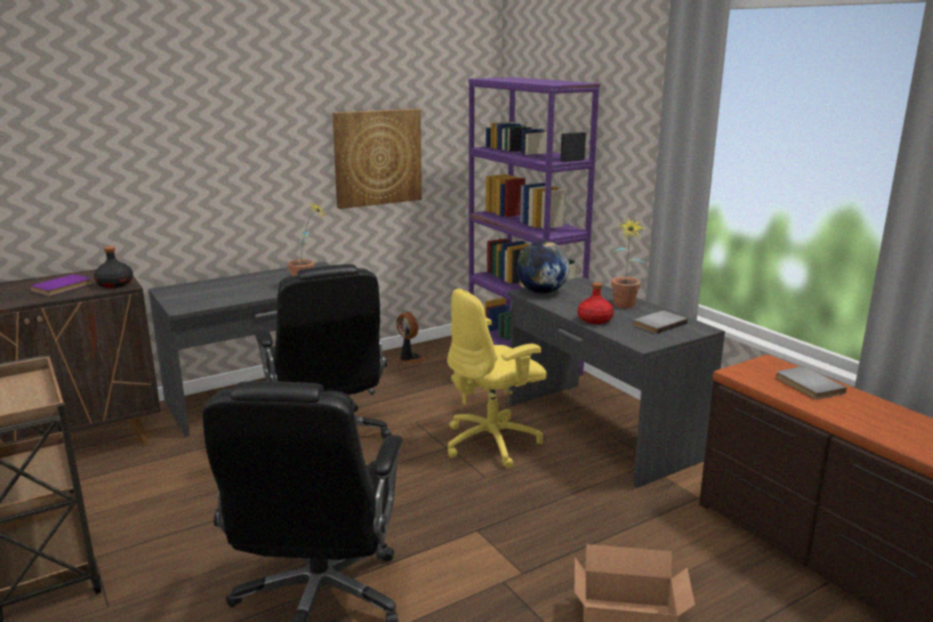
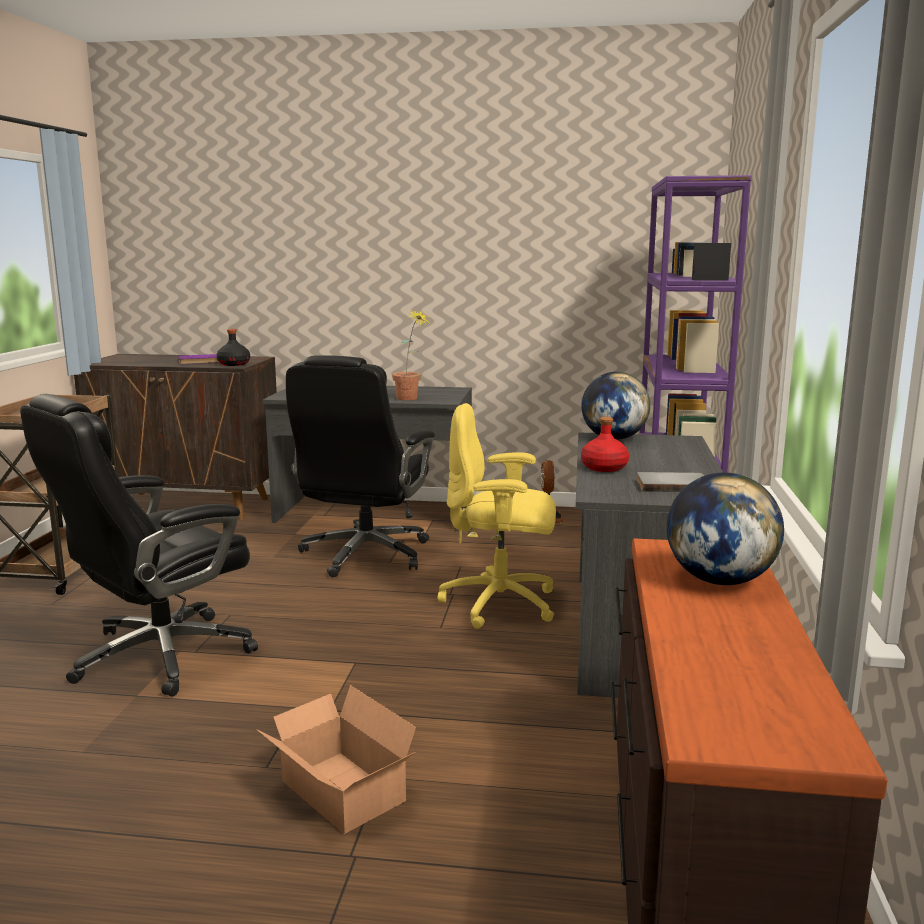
camera: 40 degrees right, 5 degrees down
picture [332,109,422,209] -> none
potted plant [611,218,646,308] -> none
grey book [776,366,847,400] -> globe [667,472,784,585]

